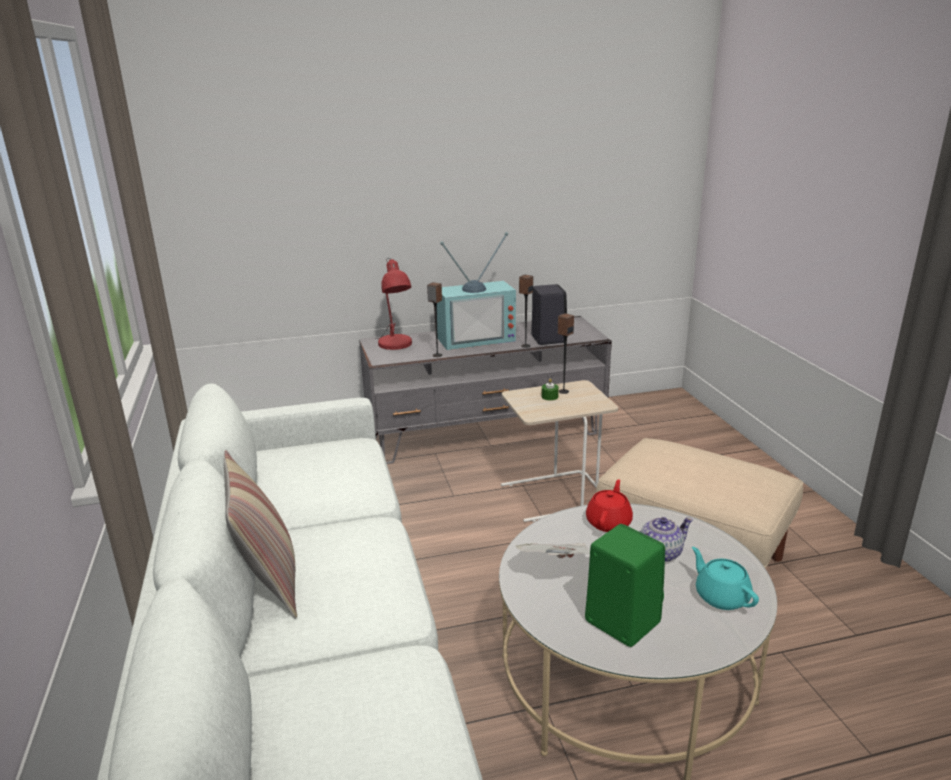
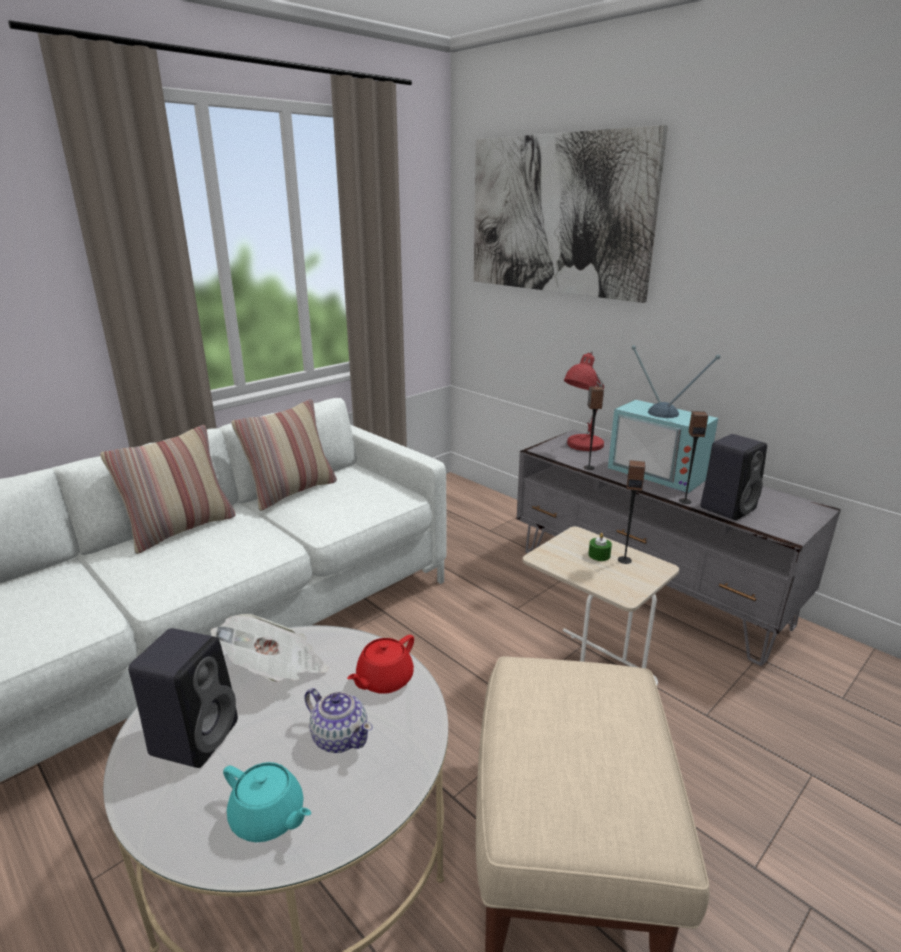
camera: 60 degrees right, 0 degrees up
green speaker [585,524,665,647] -> black speaker [128,628,238,768]
red teapot [586,480,633,532] -> red teapot turned 135 degrees clockwise [347,635,414,694]
turquoise teapot [692,547,759,610] -> turquoise teapot turned 90 degrees clockwise [223,762,311,842]
none -> pillow [231,399,337,511]
none -> picture [474,125,668,303]

